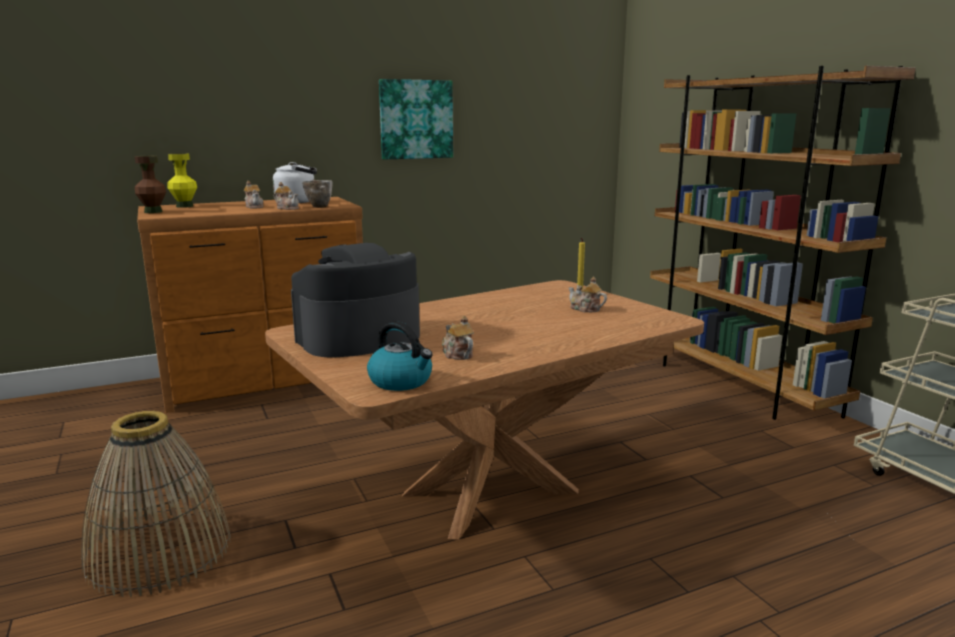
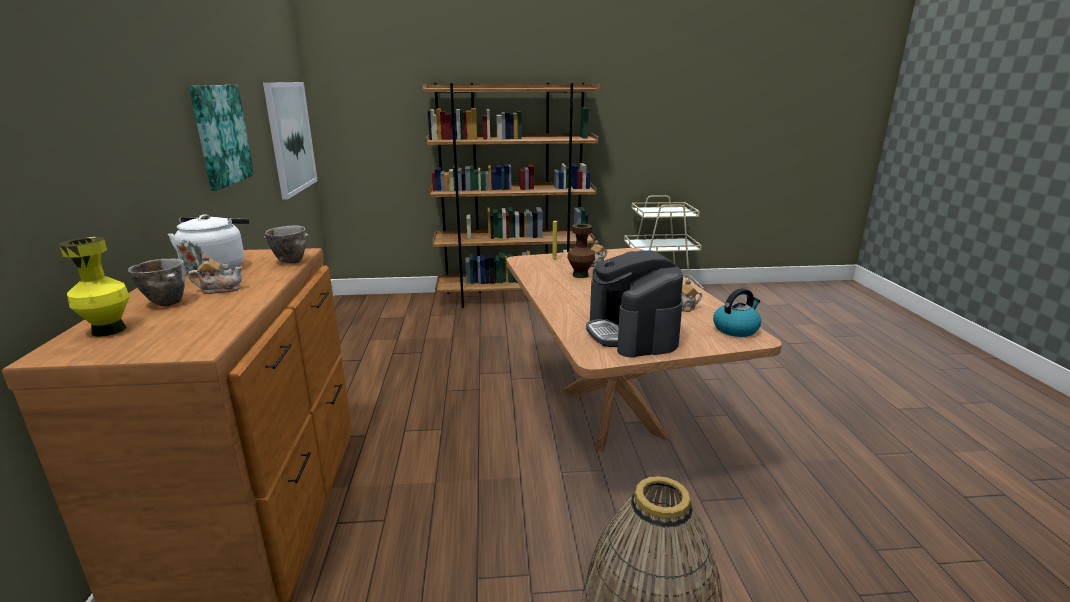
camera: 70 degrees left, 5 degrees up
brown vase [135,156,166,213] -> brown vase moved to [567,224,595,278]
teapot [274,182,299,210] -> none
none -> bowl [128,259,185,306]
none -> picture [263,82,318,200]

